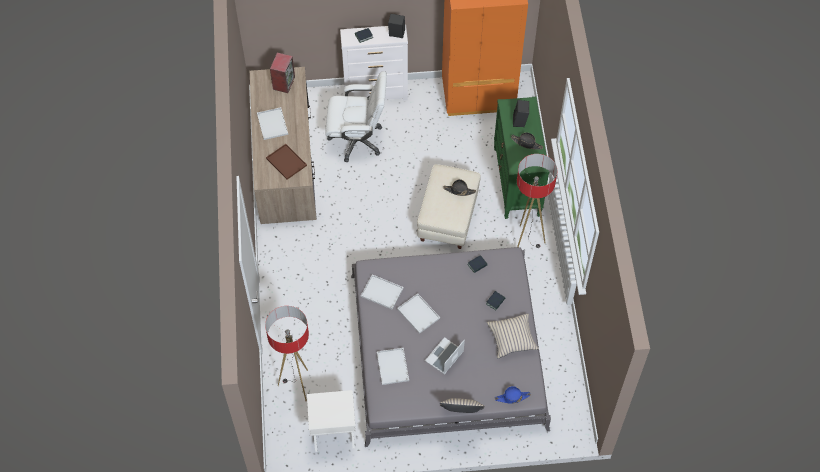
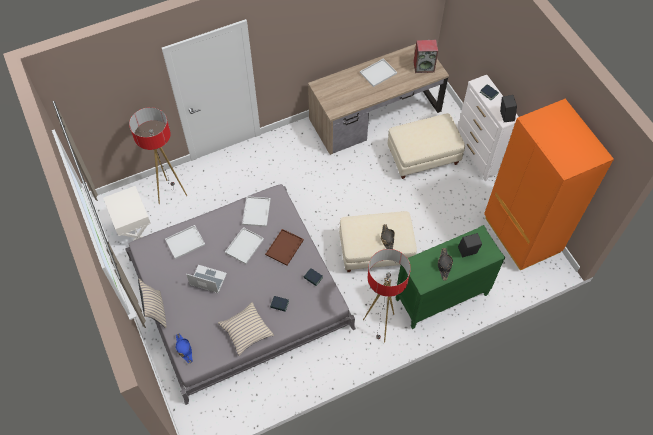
camera: 70 degrees right, 0 degrees up
brown tray [266,144,307,180] -> brown tray moved to [265,229,304,266]
white office chair [325,71,387,162] -> beige ottoman [387,113,465,179]

